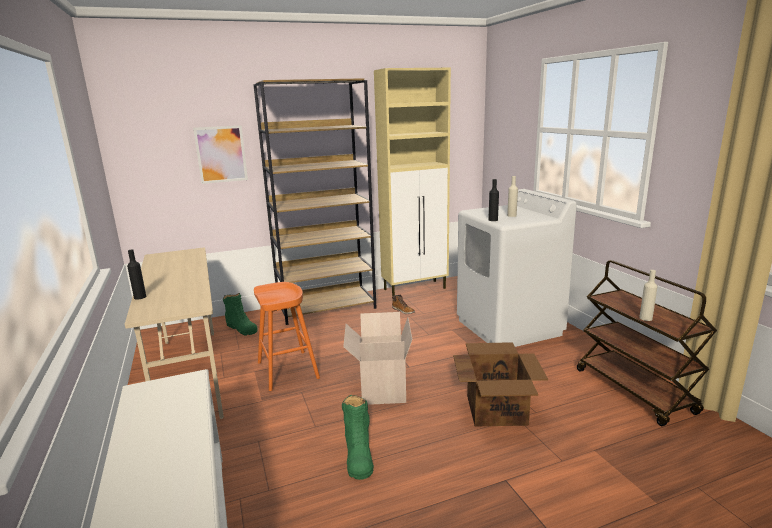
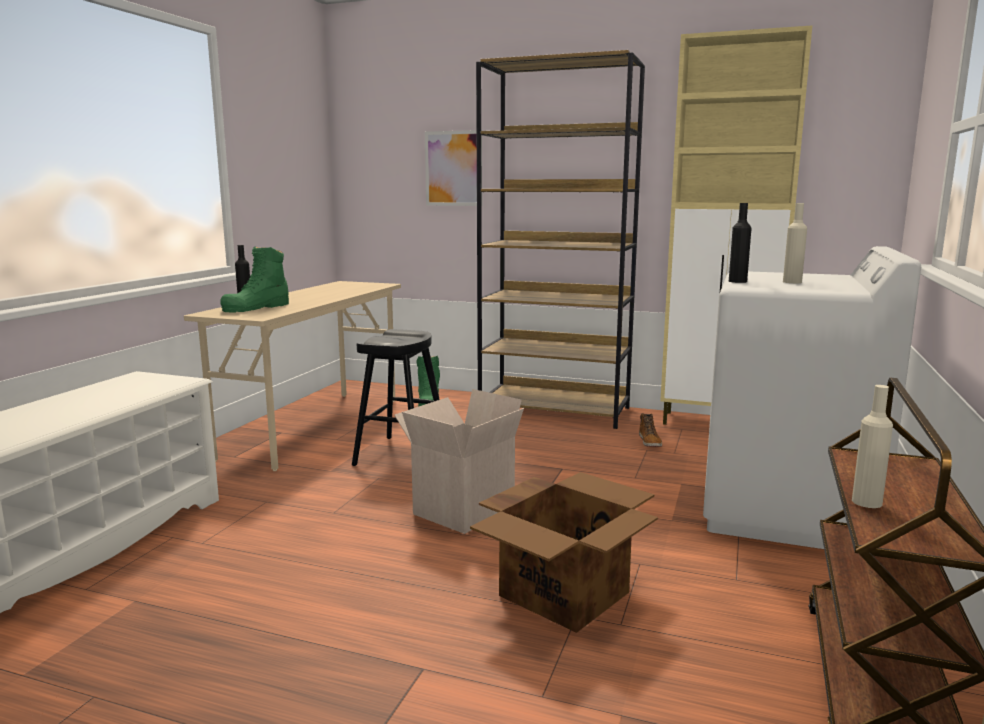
camera: 40 degrees right, 5 degrees down
orange stool [254,282,320,391] -> black stool [352,329,440,466]
green boot [342,395,374,480] -> green boot moved to [220,246,289,312]

